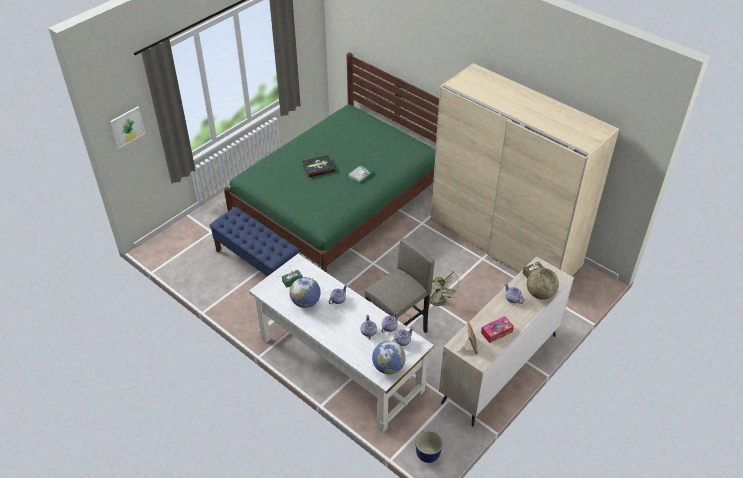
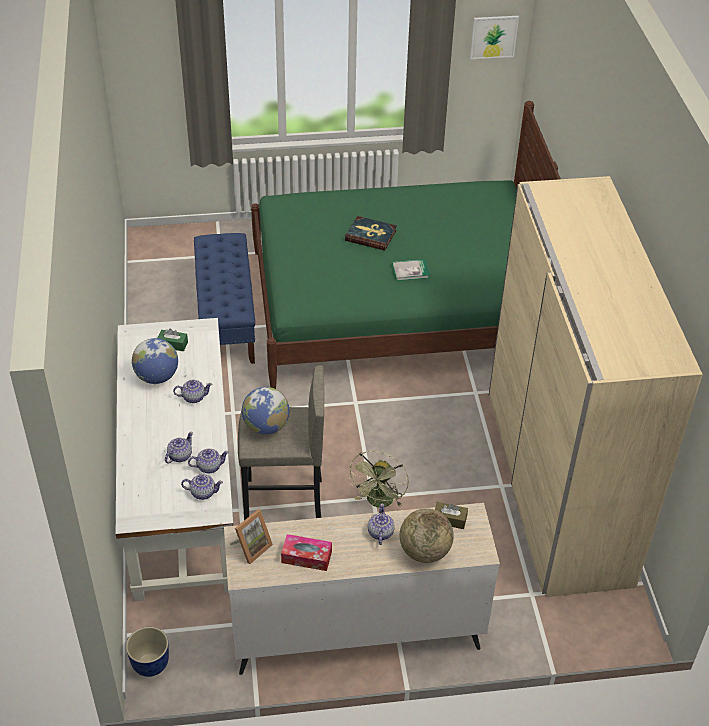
camera: 40 degrees right, 0 degrees up
picture [110,106,146,149] -> picture moved to [470,16,519,59]
globe [372,341,406,375] -> globe moved to [242,387,289,435]

